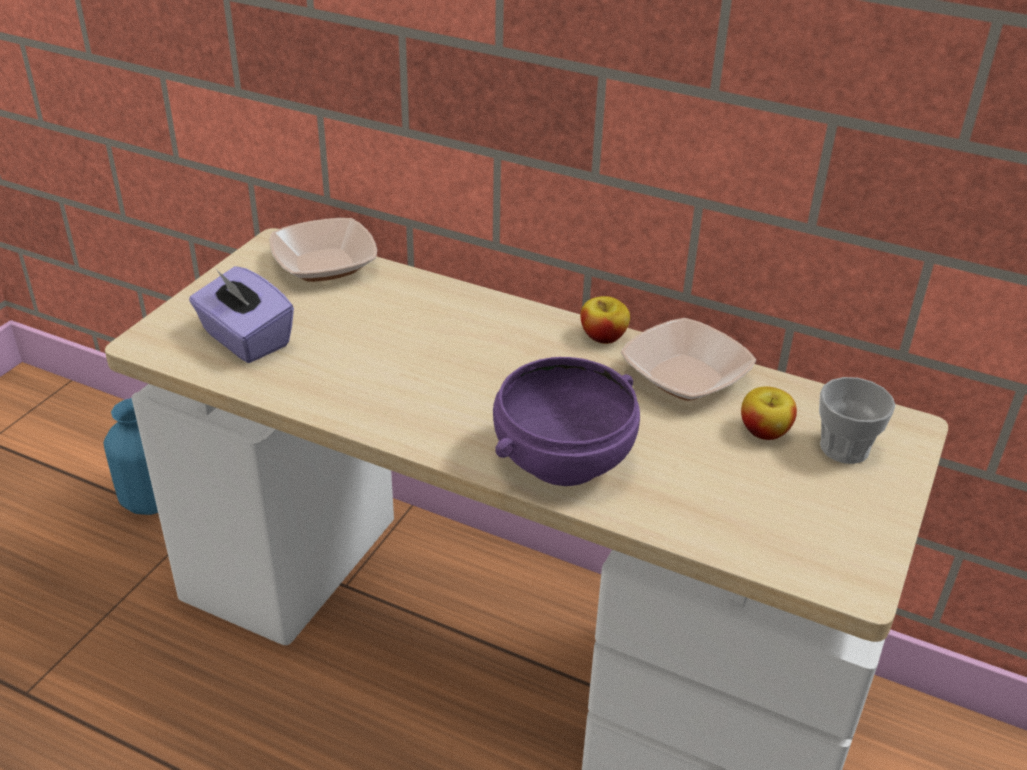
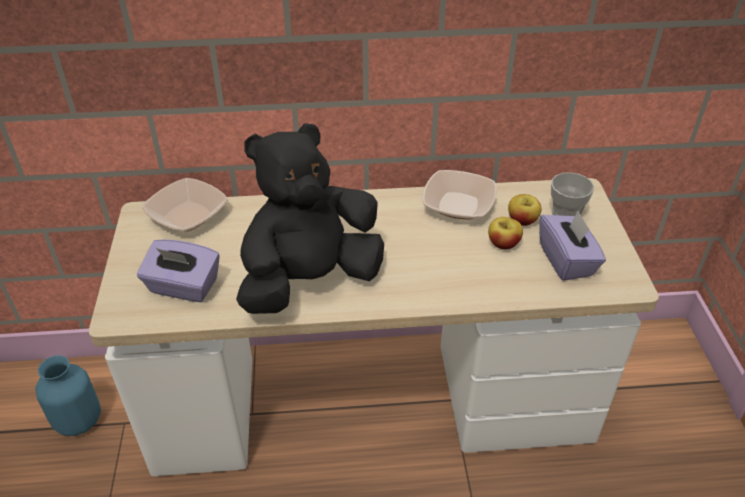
camera: 30 degrees left, 5 degrees up
purple bowl [493,357,640,486] -> none
apple [580,296,630,344] -> apple moved to [488,217,523,249]
none -> black plush toy [236,123,384,314]
none -> purple tissue box [539,210,606,281]

